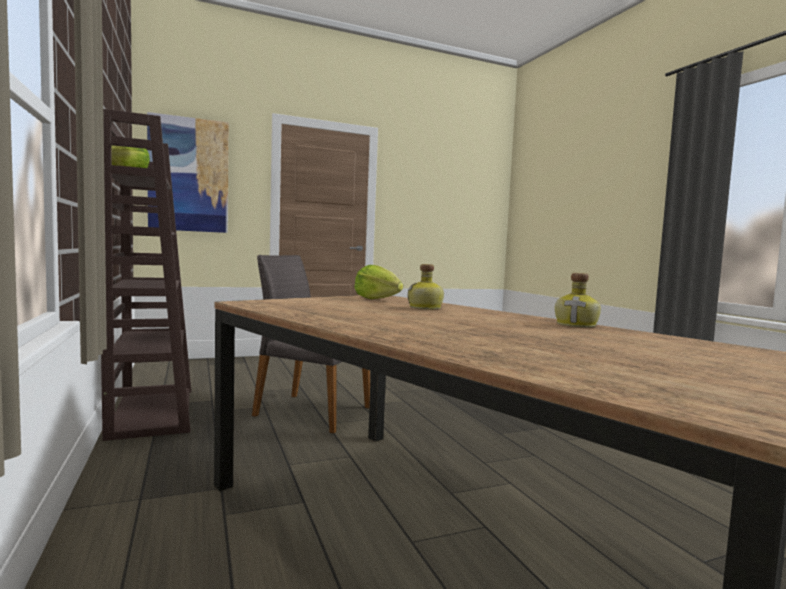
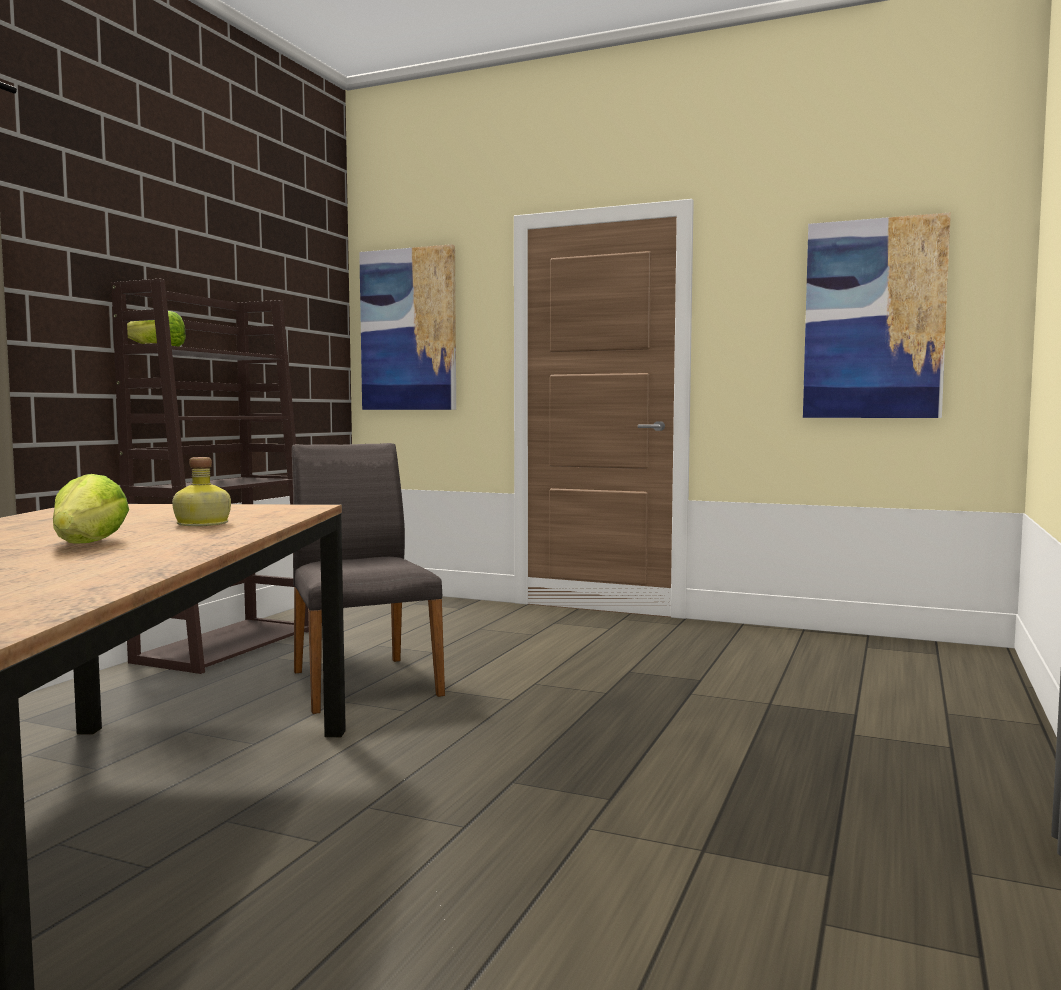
camera: 45 degrees right, 0 degrees up
lettuce [354,265,403,299] -> lettuce moved to [53,474,129,544]
bottle [555,273,601,328] -> none
none -> picture [803,212,951,418]

